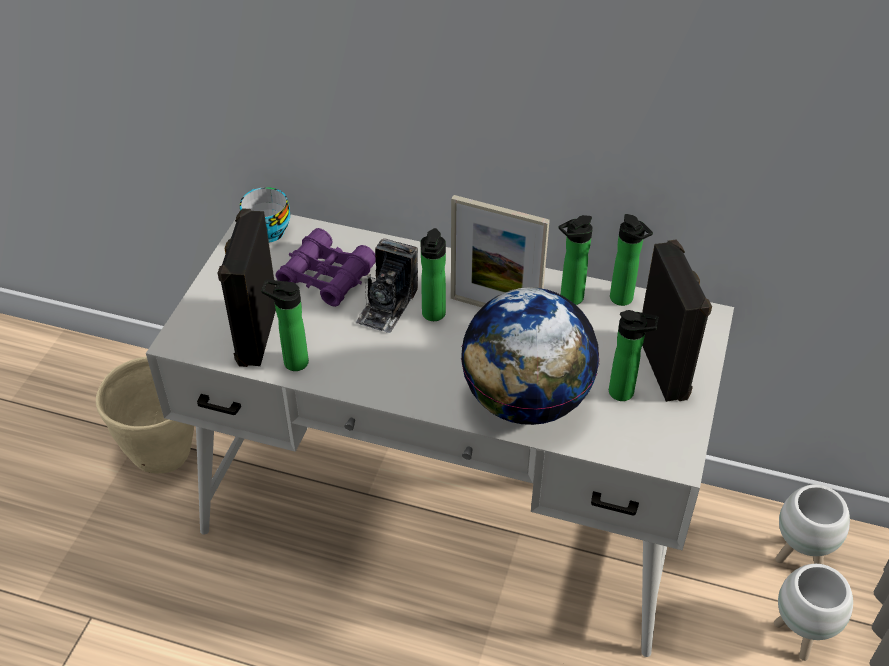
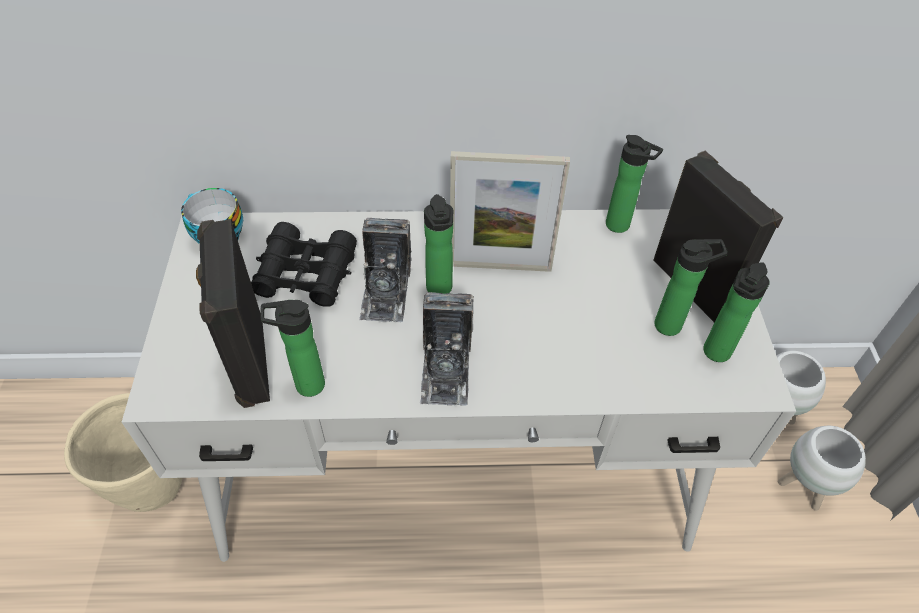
camera: 20 degrees left, 5 degrees up
purple binoculars [275,228,375,307] -> black binoculars [251,222,357,307]
globe [461,287,599,425] -> none
bottle [559,215,593,305] -> bottle moved to [703,262,770,362]
none -> camera [420,292,474,406]

